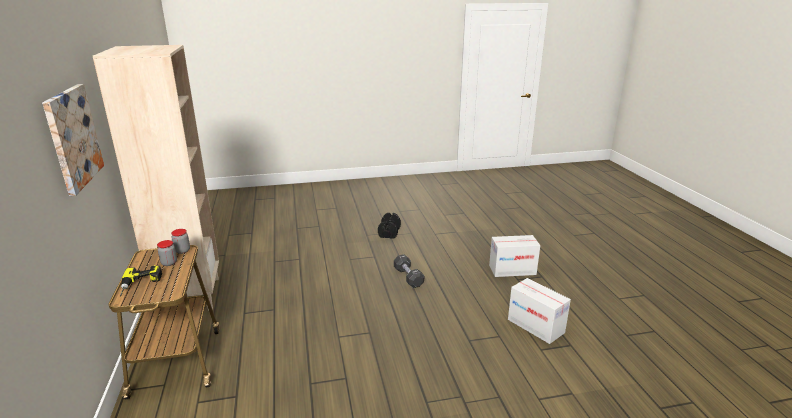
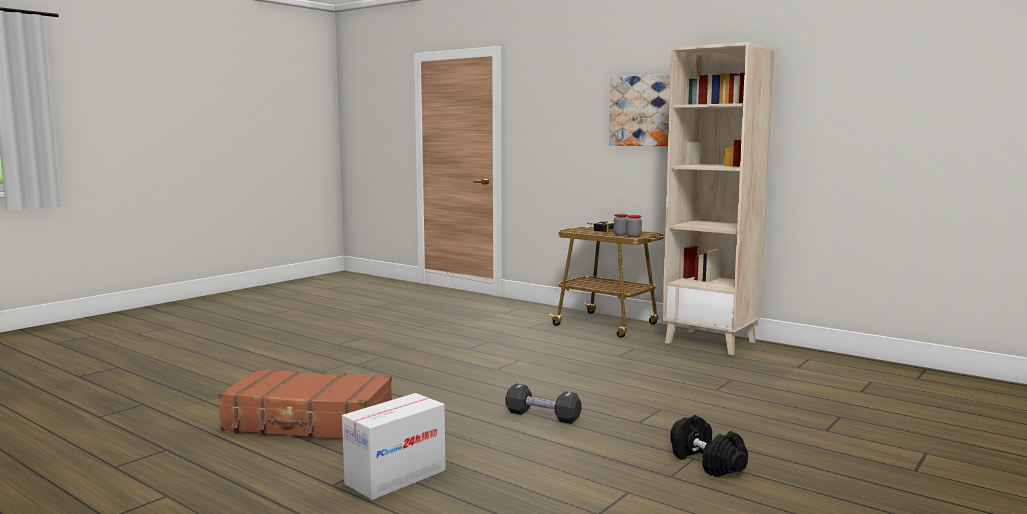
camera: 140 degrees right, 15 degrees down
cardboard box [508,278,571,344] -> brown suitcase [218,368,392,439]

